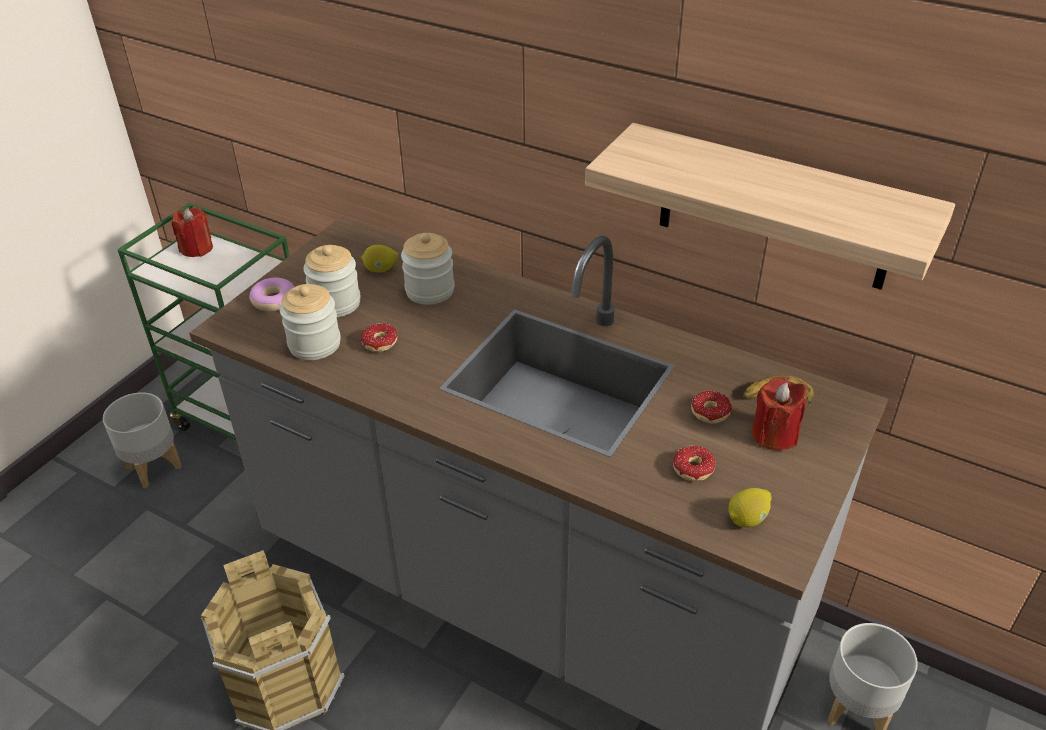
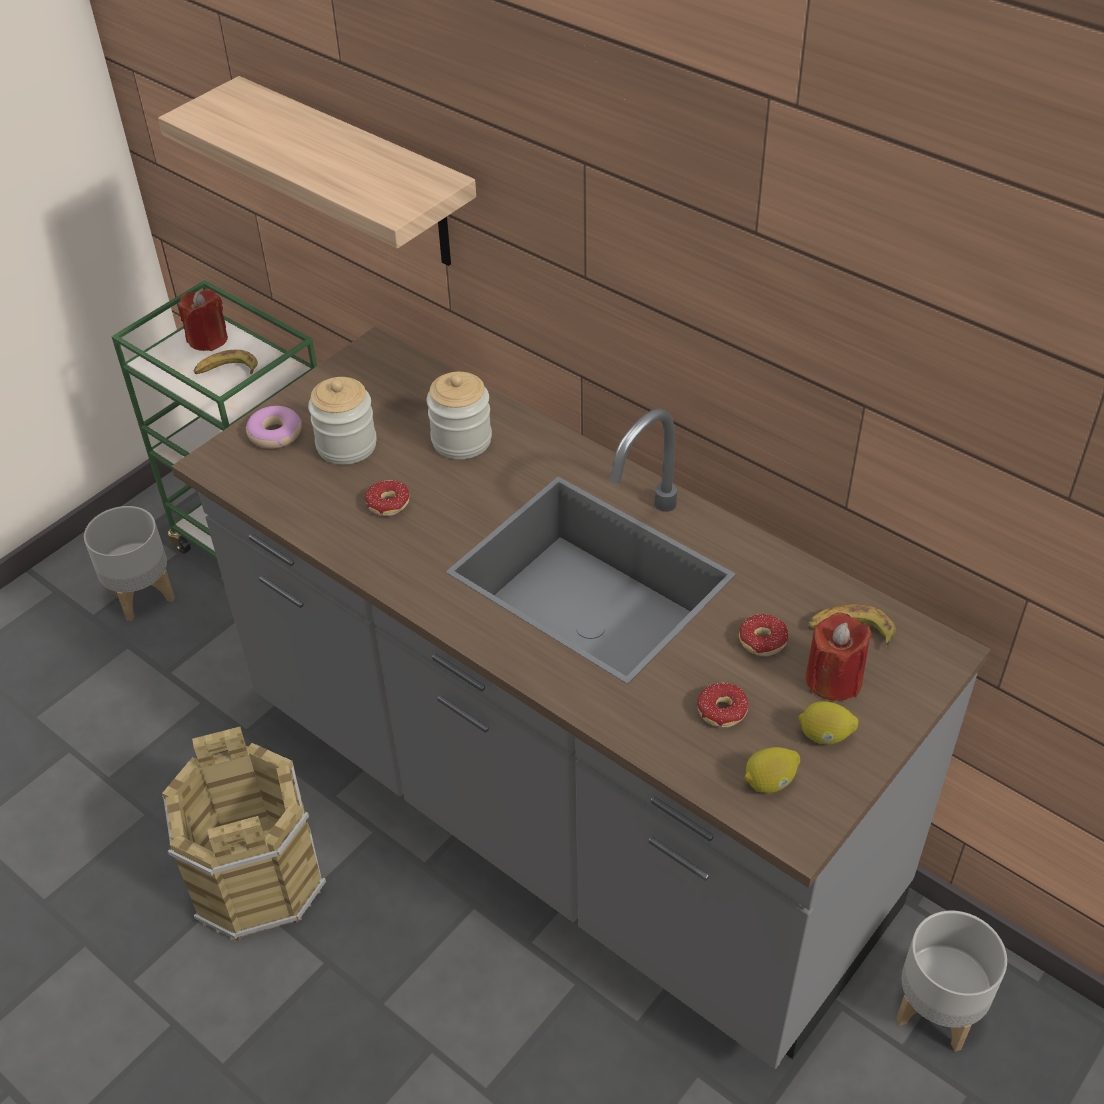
camera: 10 degrees right, 5 degrees up
jar [280,284,341,360] -> none
lemon [361,245,398,273] -> lemon moved to [798,701,858,744]
shelf [585,123,955,290] -> shelf moved to [158,76,476,266]
none -> banana [194,350,258,374]

